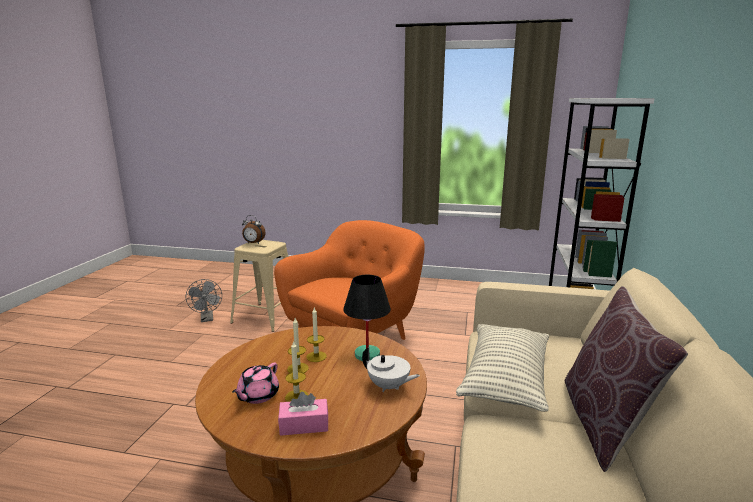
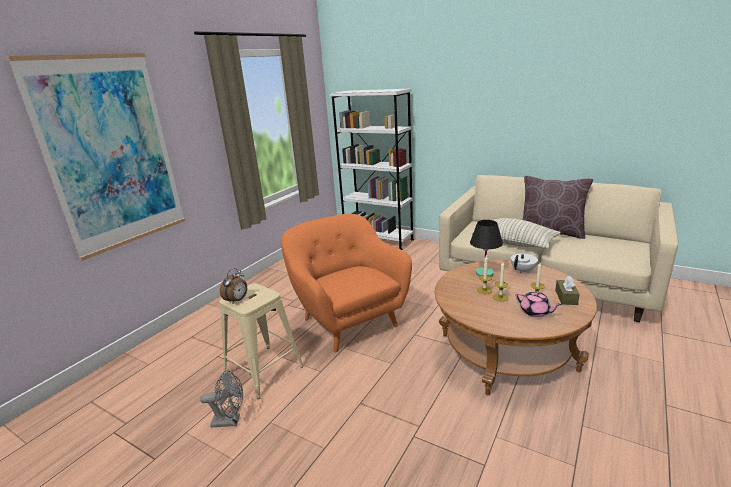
camera: 70 degrees left, 5 degrees up
pink tissue box [278,392,329,436] -> brown tissue box [555,275,580,305]
none -> picture [6,53,185,261]

